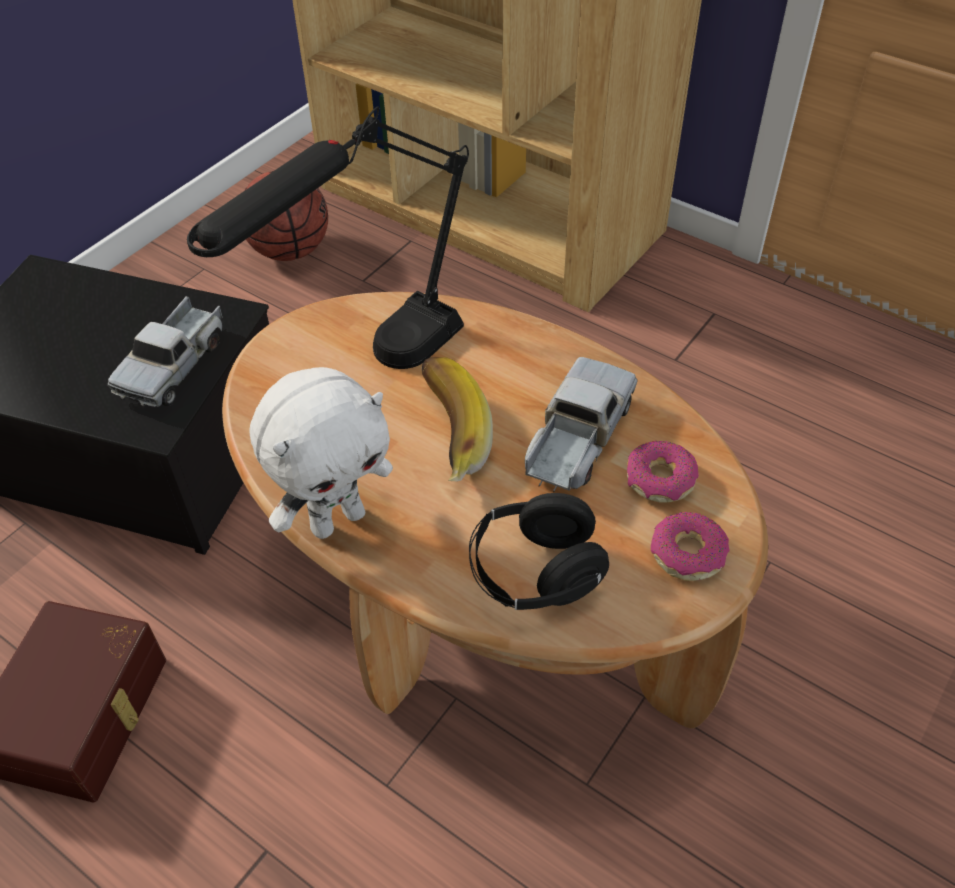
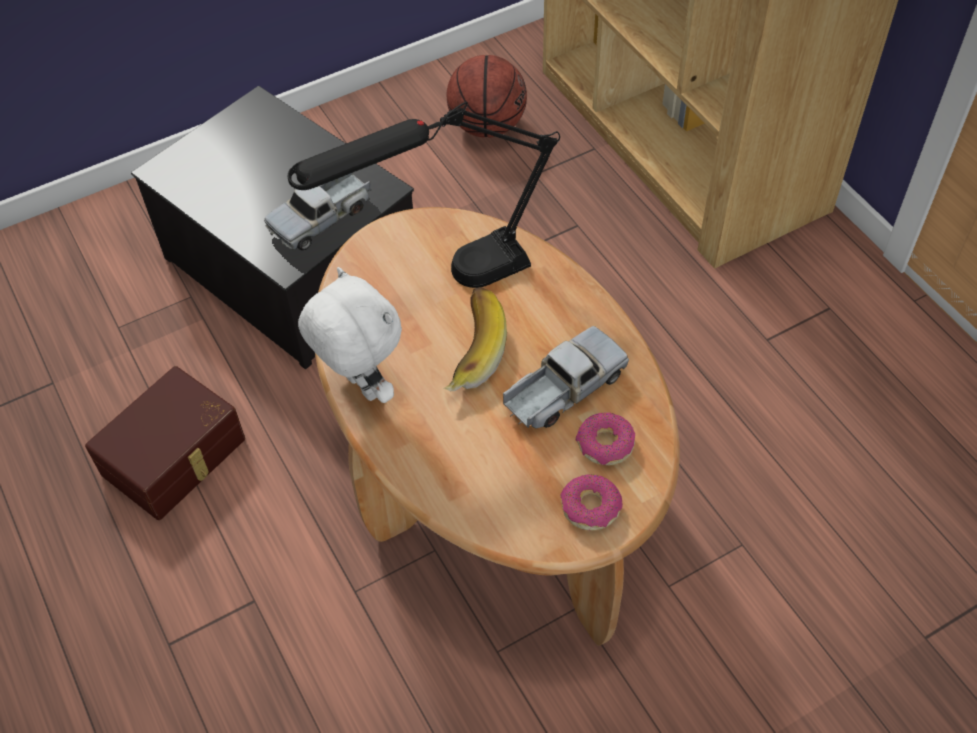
camera: 25 degrees right, 5 degrees up
white plush toy [249,367,393,539] -> white plush toy turned 120 degrees counterclockwise [298,267,402,403]
black headphones [469,493,609,610] -> none

